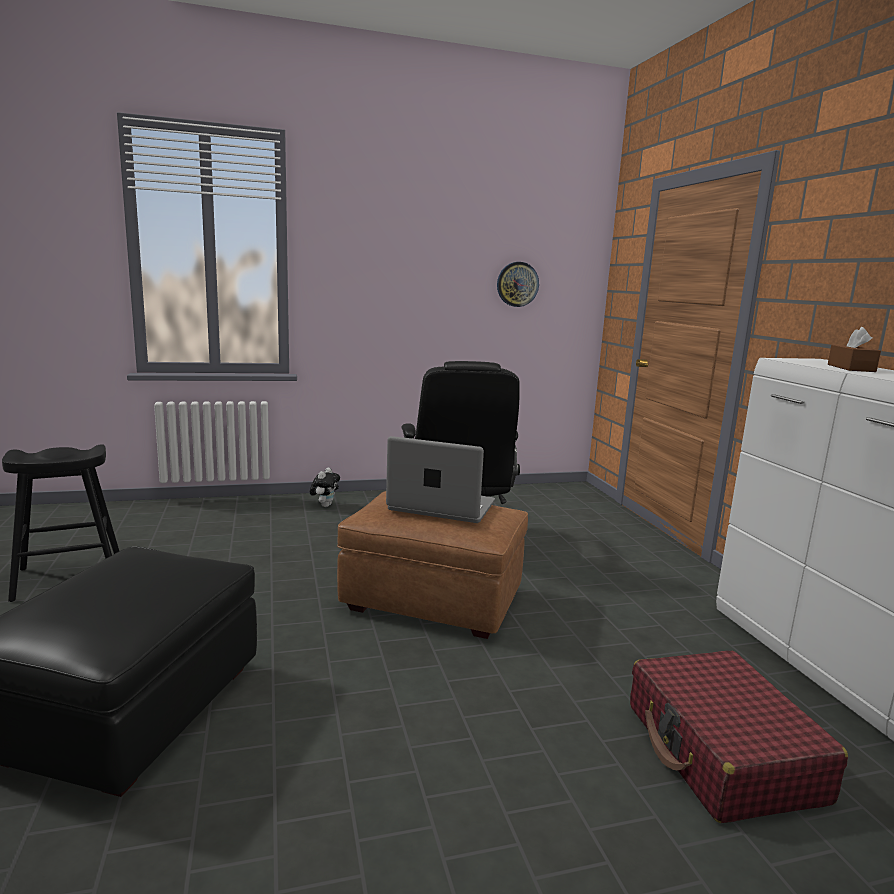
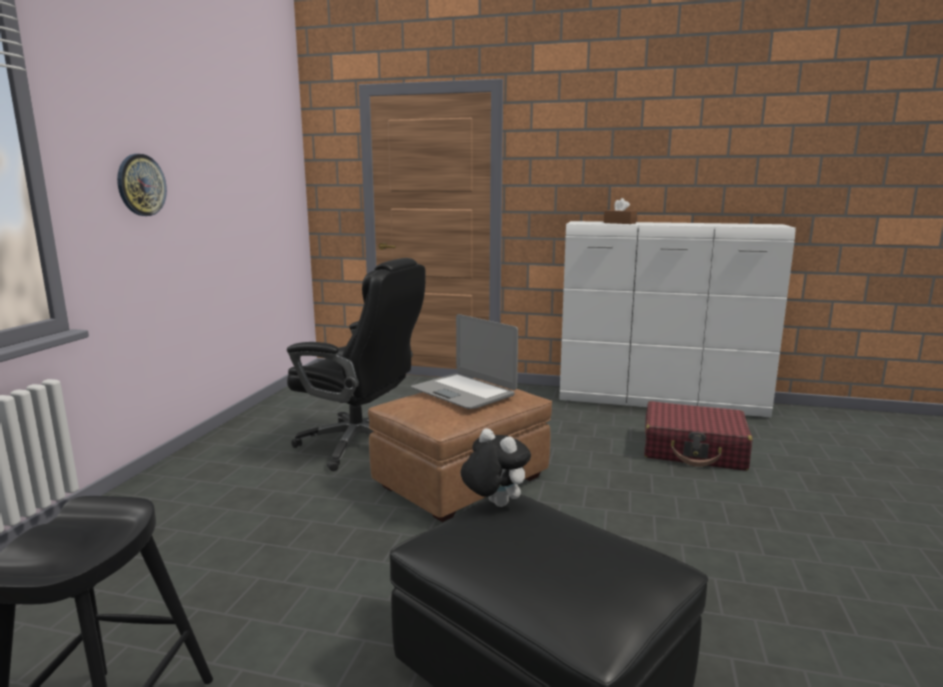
camera: 60 degrees left, 0 degrees up
plush toy [310,468,340,507] -> plush toy moved to [461,428,531,507]
laptop [386,436,495,523] -> laptop turned 90 degrees counterclockwise [411,314,518,409]
wall clock [497,262,539,307] -> wall clock moved to [117,154,167,216]

